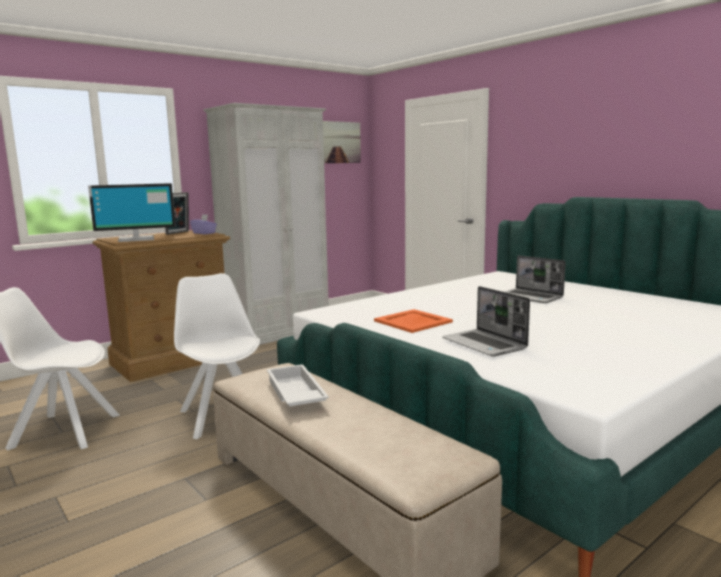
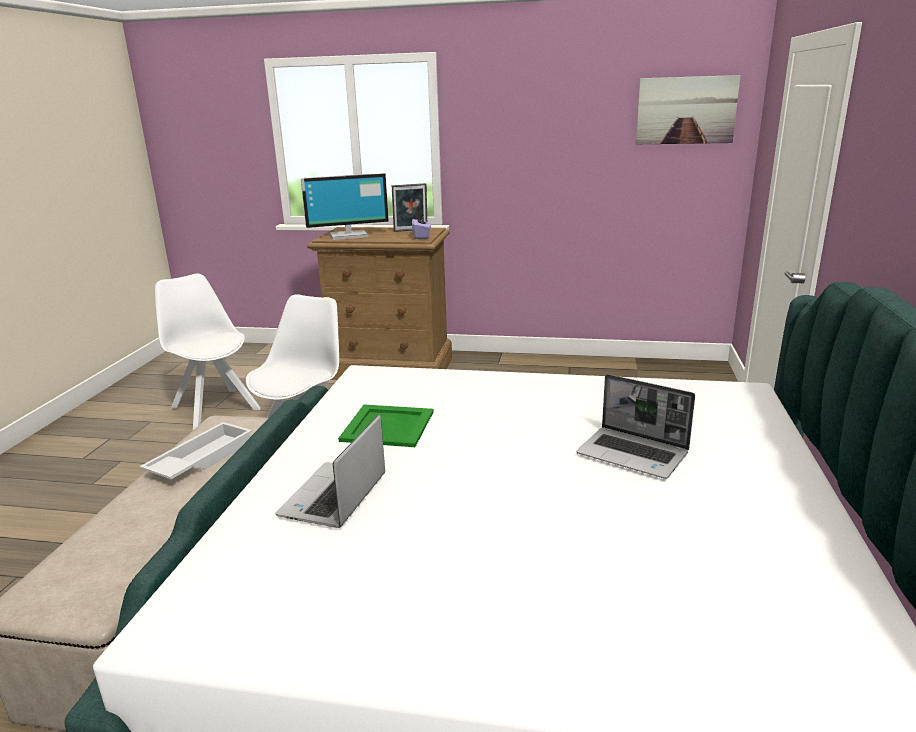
camera: 50 degrees right, 10 degrees up
monitor [88,183,176,242] -> monitor turned 45 degrees counterclockwise [301,173,389,240]
white wardrobe [203,103,329,345] -> none
orange tray [374,309,453,333] -> green tray [338,405,434,447]
laptop [505,256,566,303] -> laptop turned 60 degrees counterclockwise [577,374,695,479]

